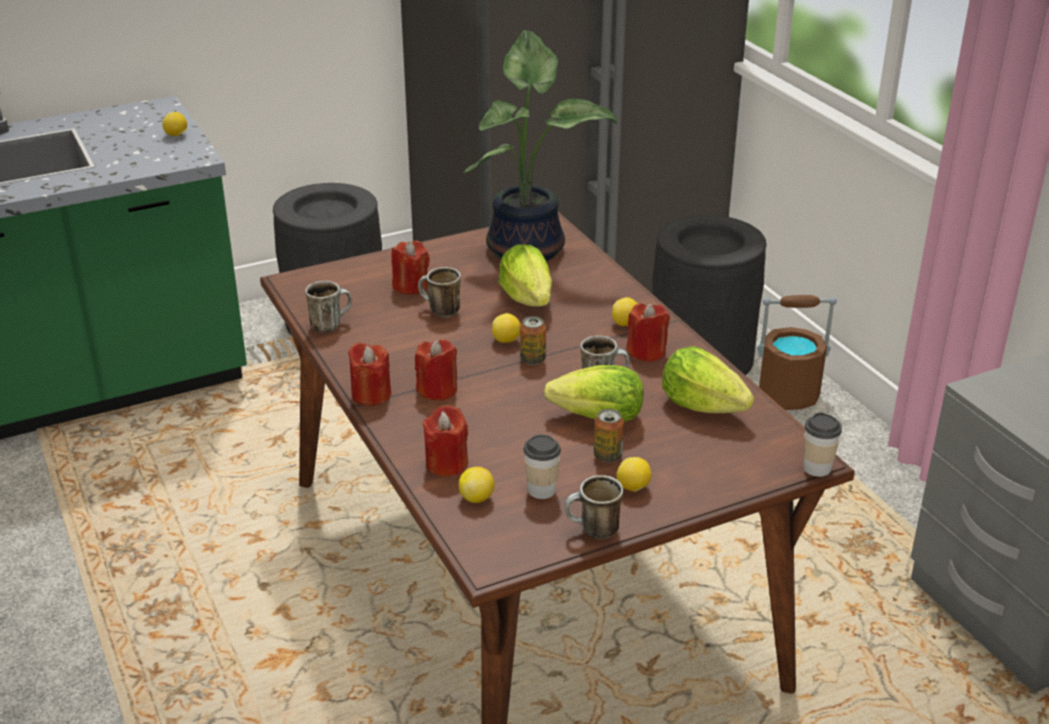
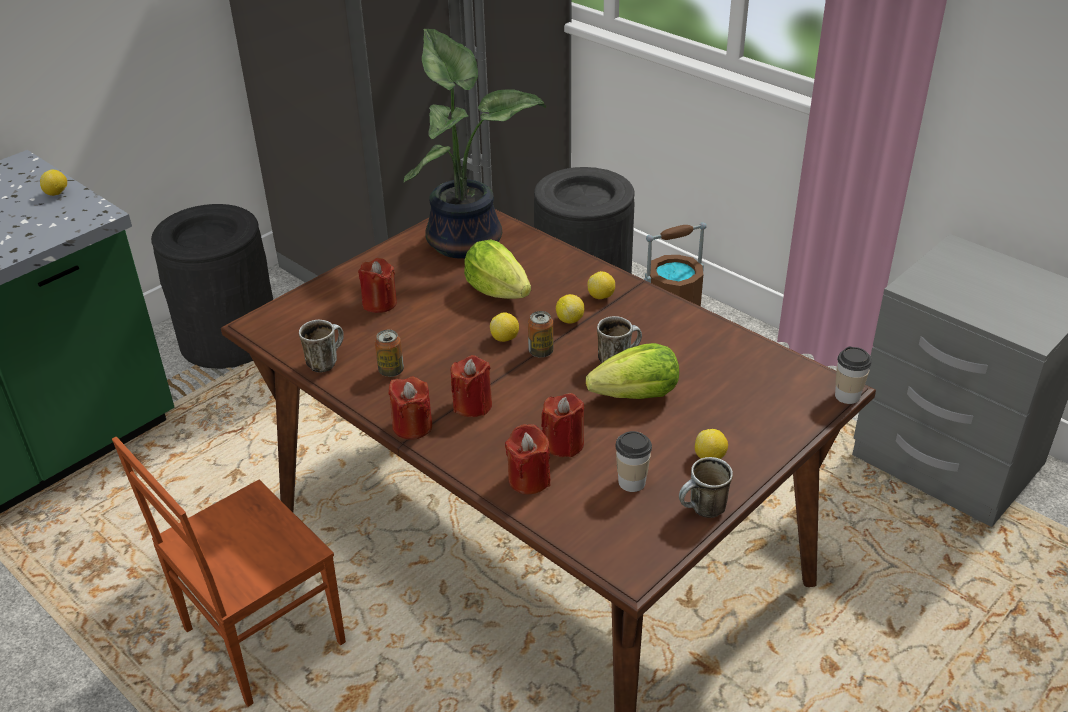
camera: 20 degrees left, 5 degrees up
mug [418,267,461,318] -> none
lemon [459,467,495,503] -> lemon moved to [556,294,584,324]
can [594,409,624,462] -> can moved to [375,330,404,377]
red candle [626,303,670,362] -> red candle moved to [541,393,584,457]
lettuce [662,346,754,413] -> none
none -> brown chair [112,437,346,707]

